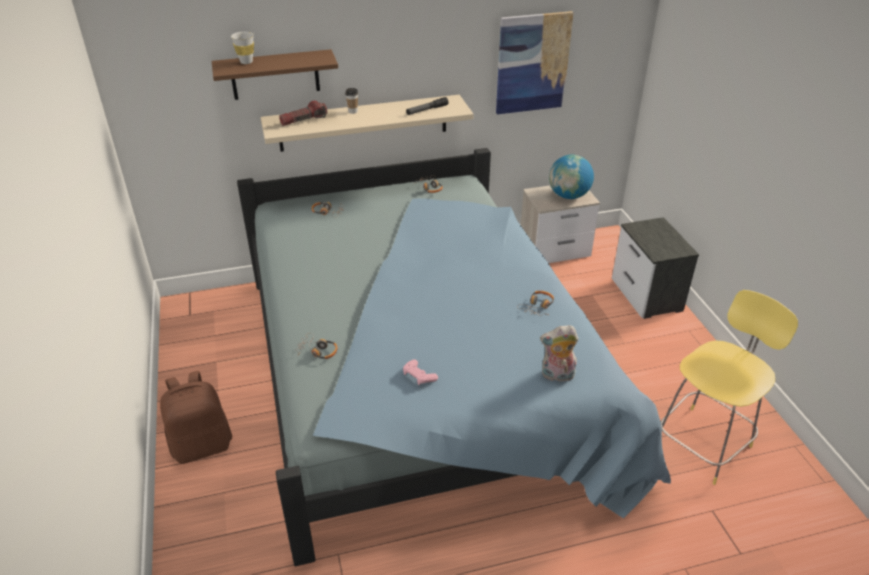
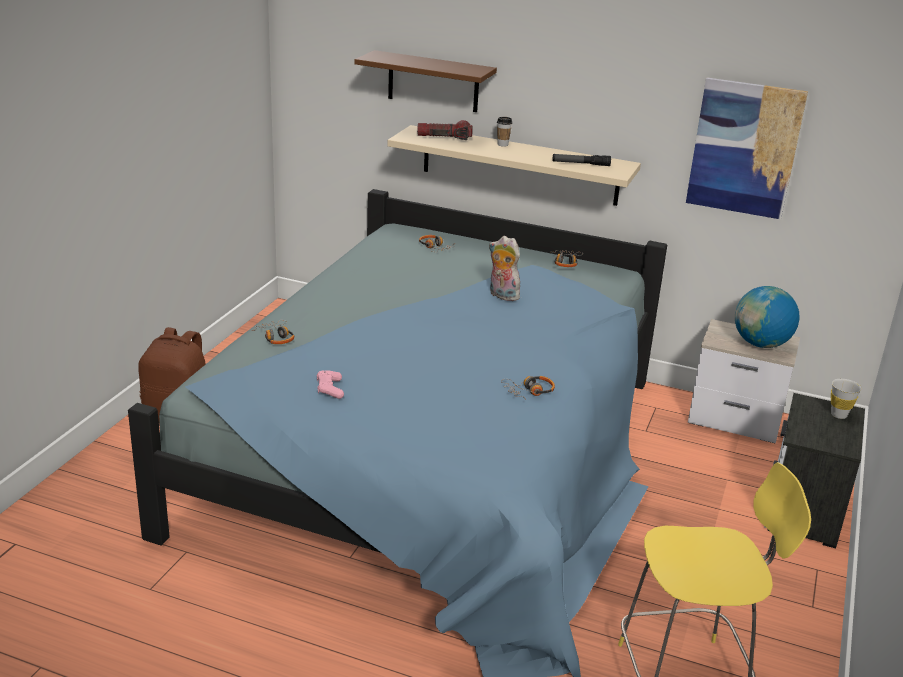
camera: 35 degrees right, 10 degrees down
white cup [231,32,254,64] -> white cup moved to [831,379,862,419]
plush toy [540,325,579,382] -> plush toy moved to [489,236,520,301]

